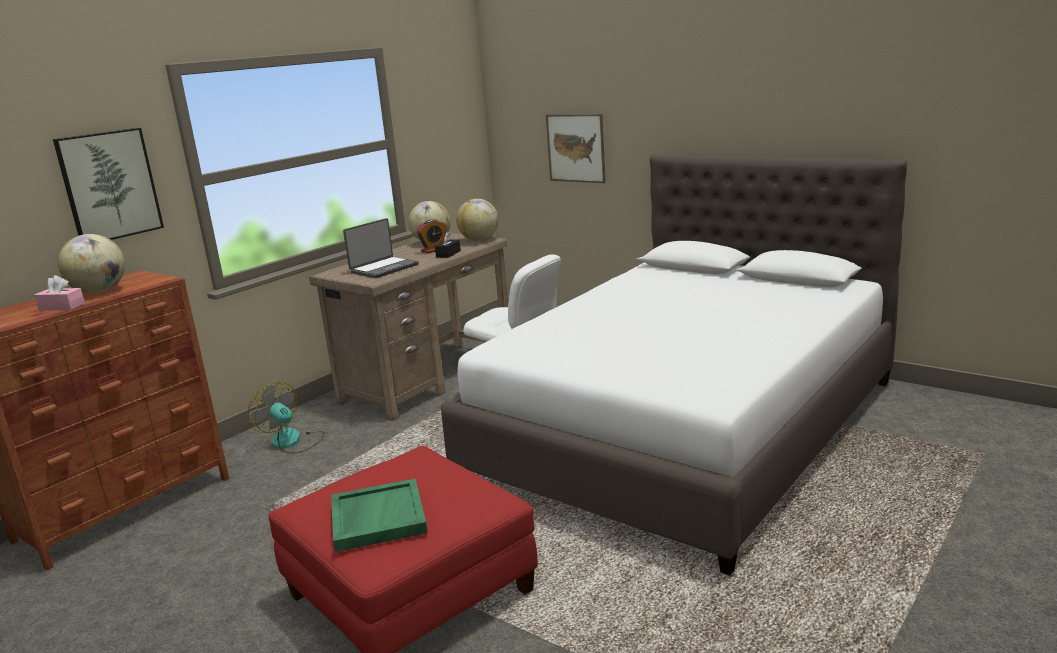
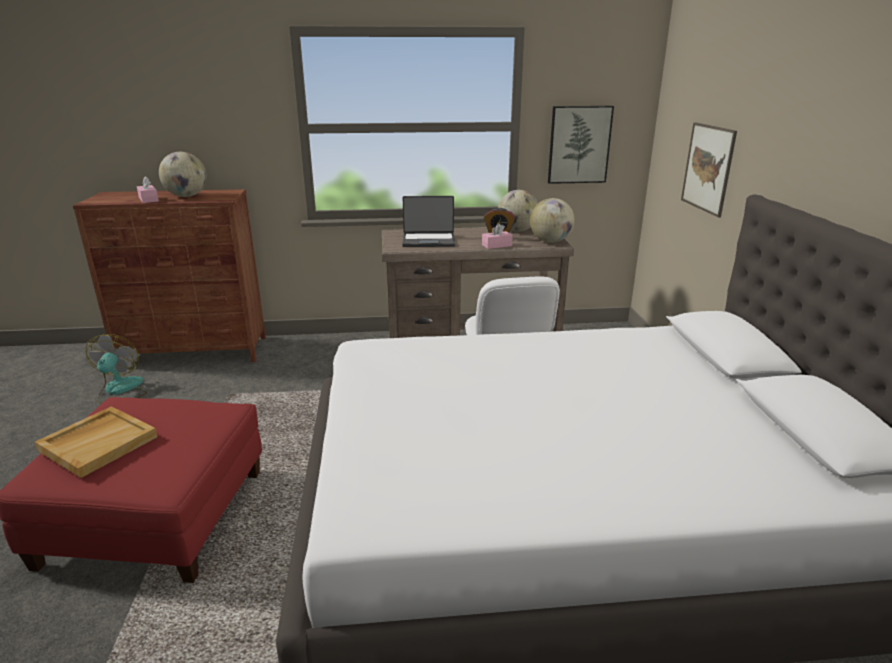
camera: 45 degrees right, 5 degrees up
picture [53,128,164,240] -> picture moved to [548,106,614,184]
fan [248,382,325,453] -> fan moved to [86,334,147,404]
green tray [331,479,428,552] -> beige tray [35,406,157,478]
black tissue box [435,232,461,258] -> pink tissue box [482,223,513,249]

